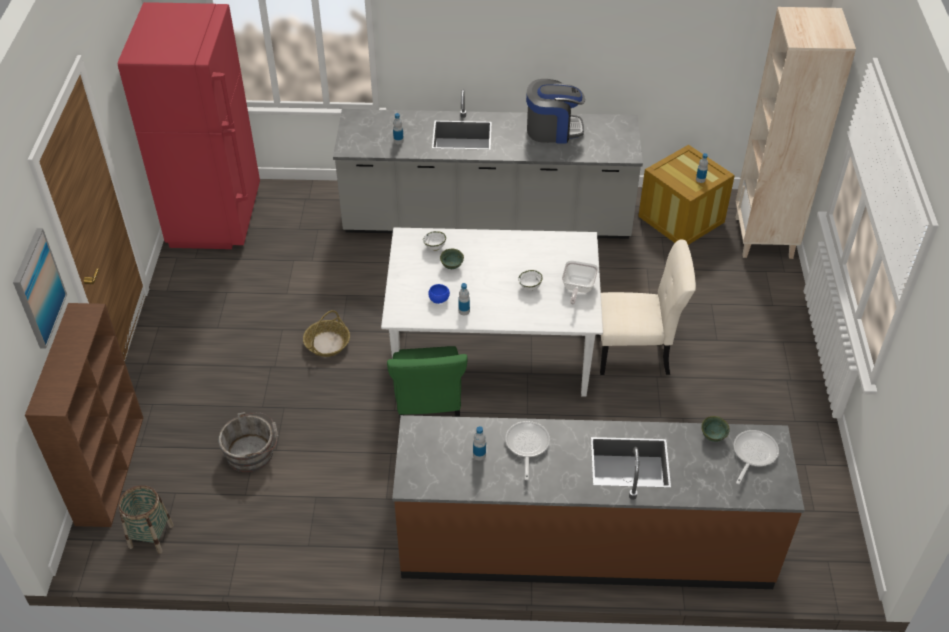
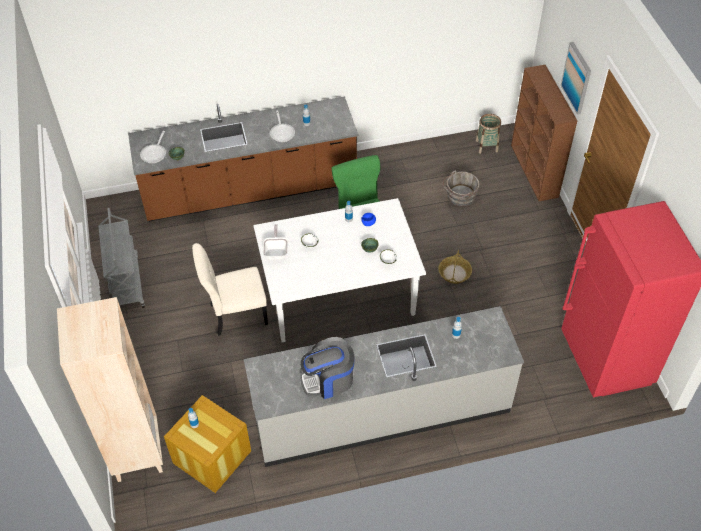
camera: 165 degrees right, 5 degrees up
none -> grey cart [98,208,145,308]

